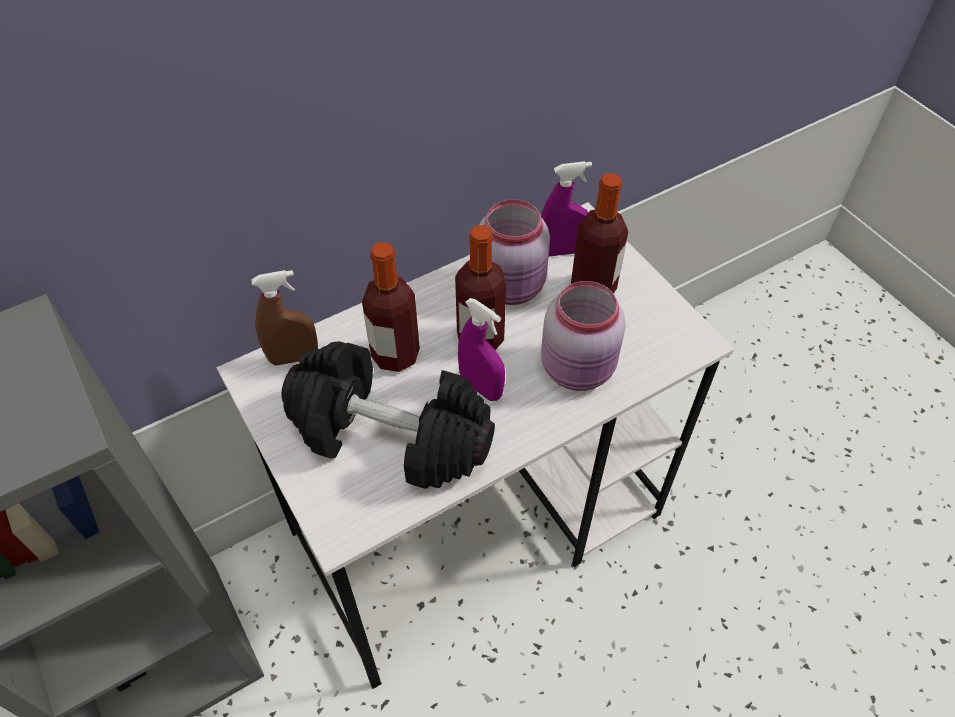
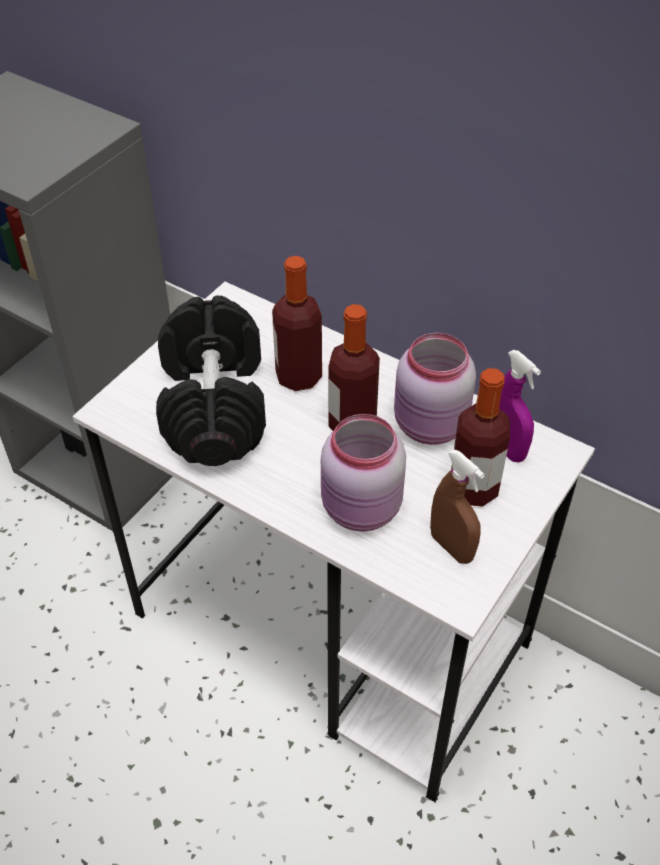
camera: 65 degrees right, 5 degrees down
brown spray bottle [252,270,318,365] -> brown spray bottle moved to [430,449,485,564]
purple spray bottle [458,298,505,401] -> none

